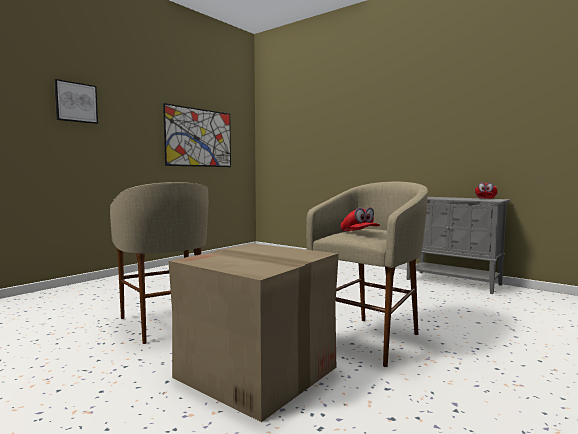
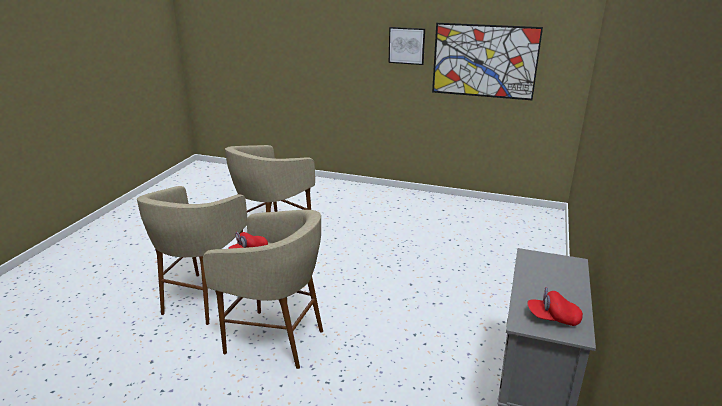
camera: 70 degrees right, 20 degrees up
picture [54,79,98,124] -> picture moved to [389,27,425,65]
cardboard box [169,243,339,422] -> beige stool [137,186,247,325]

